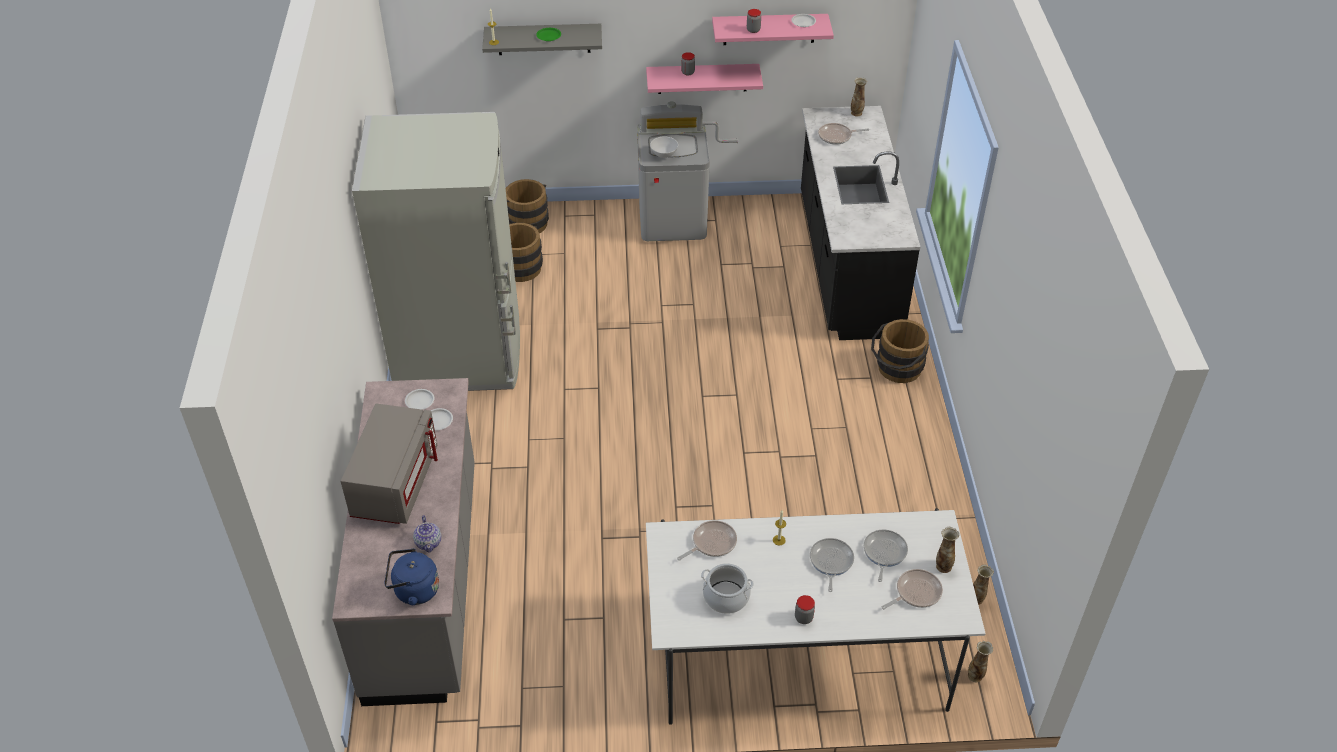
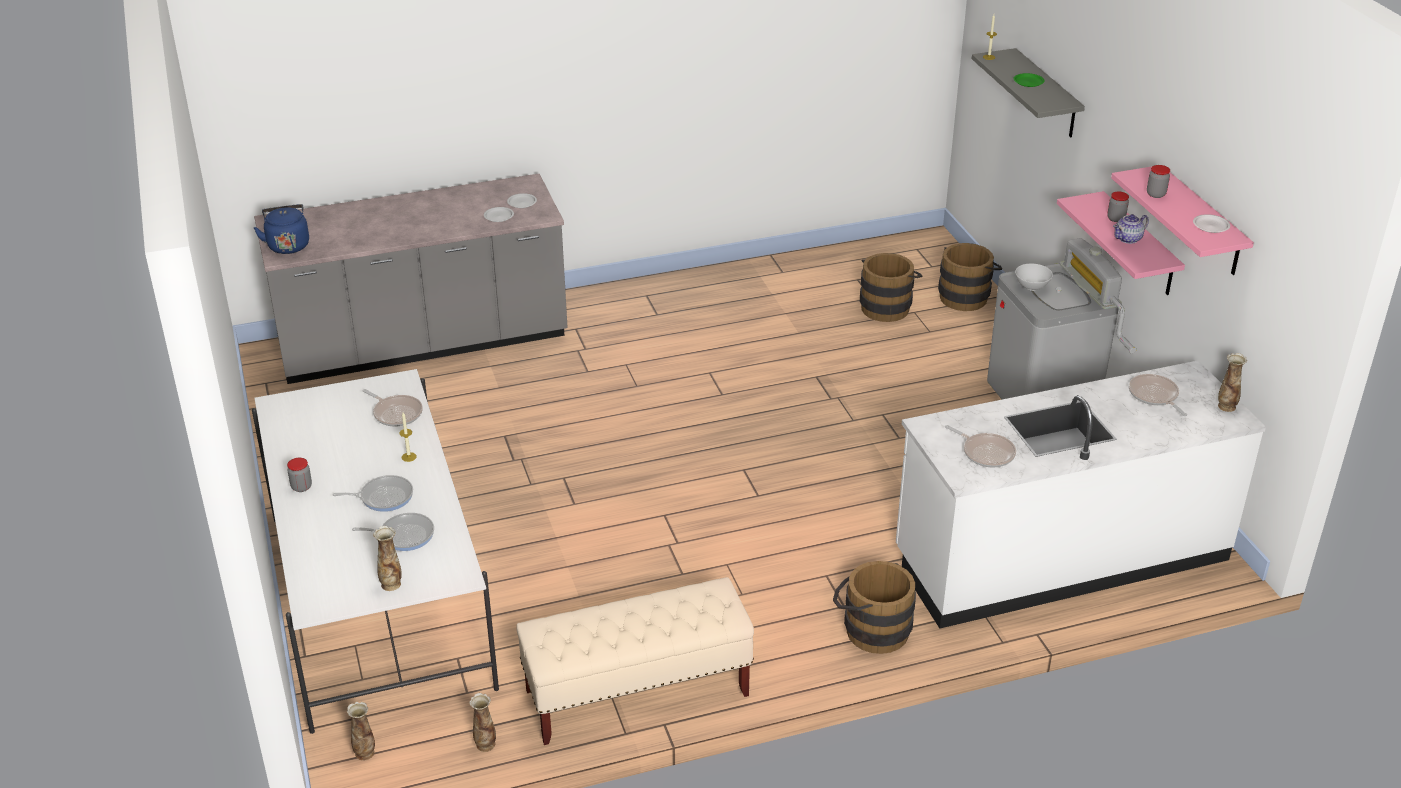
camera: 75 degrees right, 10 degrees down
grey microwave [341,404,438,524] -> none
white fridge [352,112,520,391] -> none
teapot [413,515,441,553] -> teapot moved to [1113,214,1149,244]
cooking pot [701,563,754,614] -> none
black counter [801,106,920,340] -> white counter [896,361,1266,628]
frying pan [882,569,943,609] -> frying pan moved to [945,425,1016,468]
none -> beige bench [516,577,754,745]

